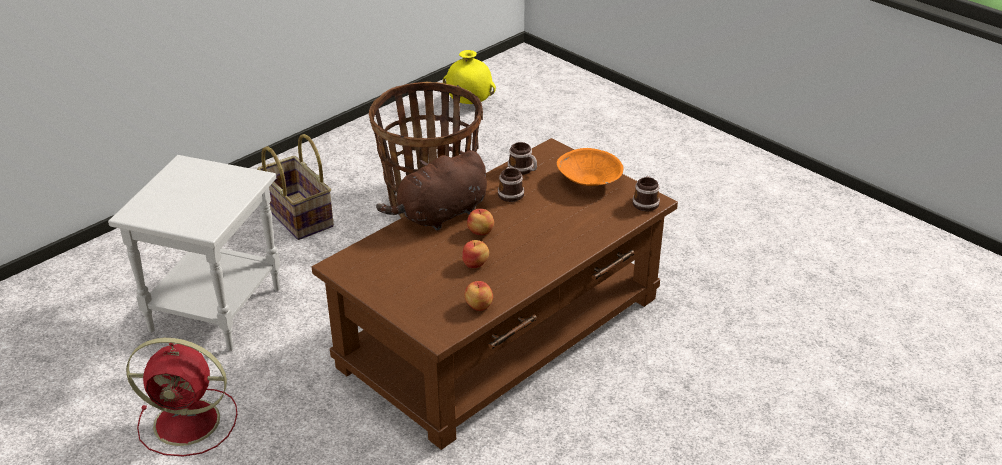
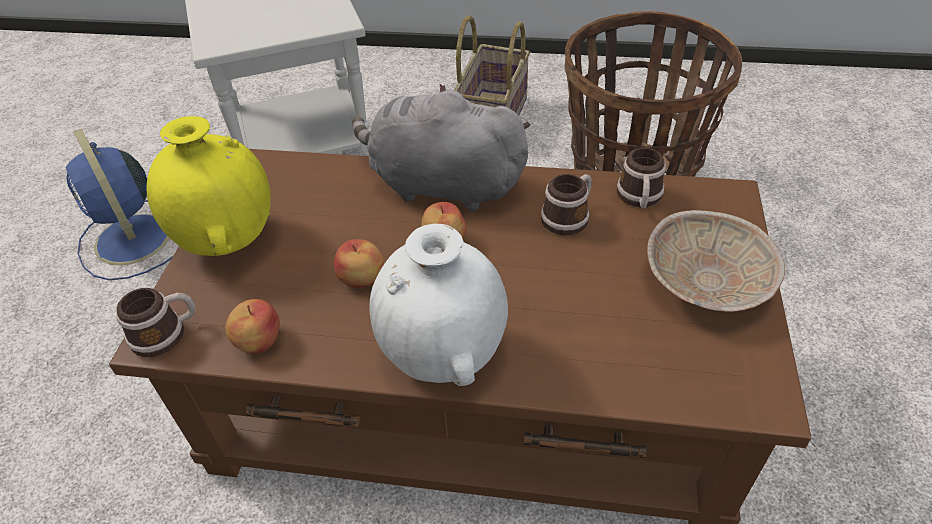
camera: 55 degrees right, 10 degrees up
red fan [126,338,237,456] -> blue fan [66,129,173,280]
brown plush toy [376,150,487,231] -> grey plush toy [352,84,531,211]
yellow vase [443,50,496,104] -> yellow vase moved to [146,116,271,256]
orange bowl [557,148,623,186] -> beige bowl [647,210,785,312]
mug [633,176,660,211] -> mug moved to [116,288,196,357]
none -> white vase [370,224,508,386]

